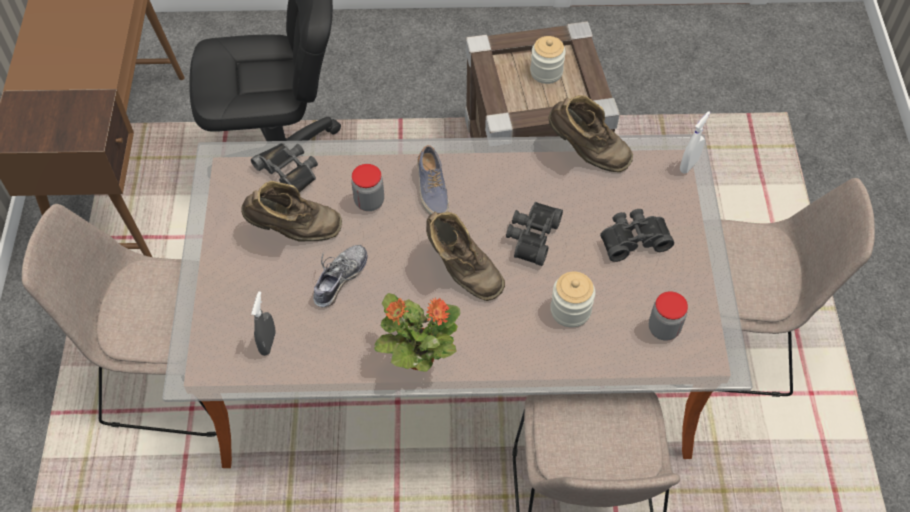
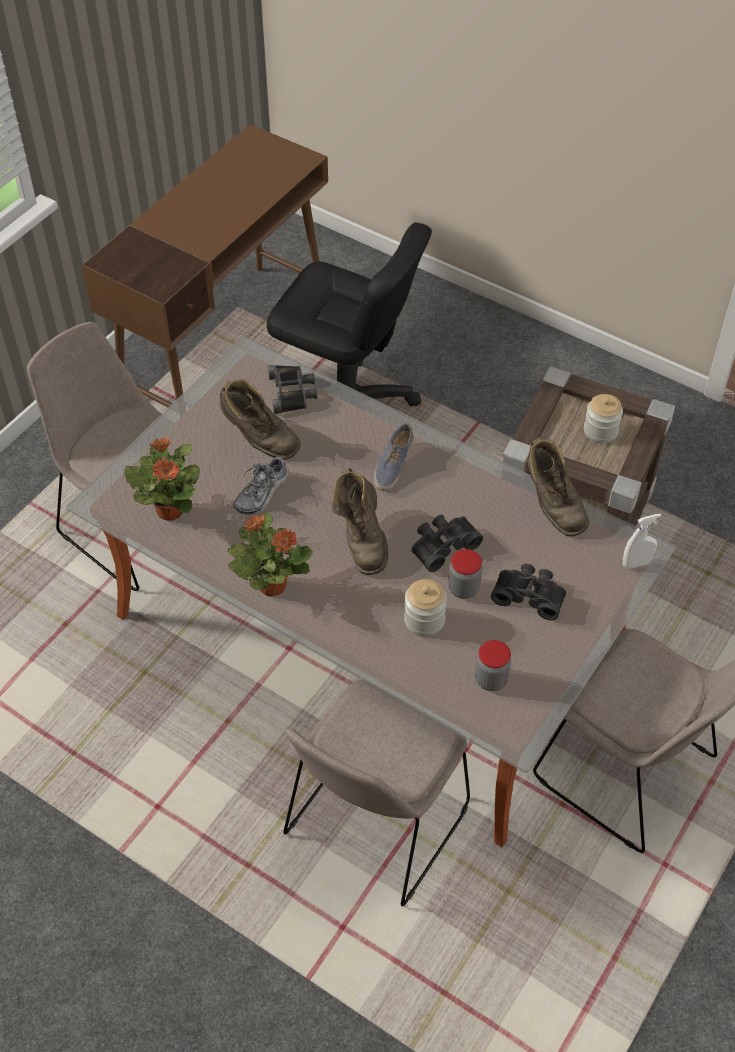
camera: 35 degrees right, 5 degrees down
grey spray bottle [251,291,276,356] -> potted plant [124,438,200,521]
shoe [313,245,368,308] -> shoe turned 150 degrees clockwise [233,457,288,515]
jar [351,164,384,211] -> jar moved to [448,549,482,599]

